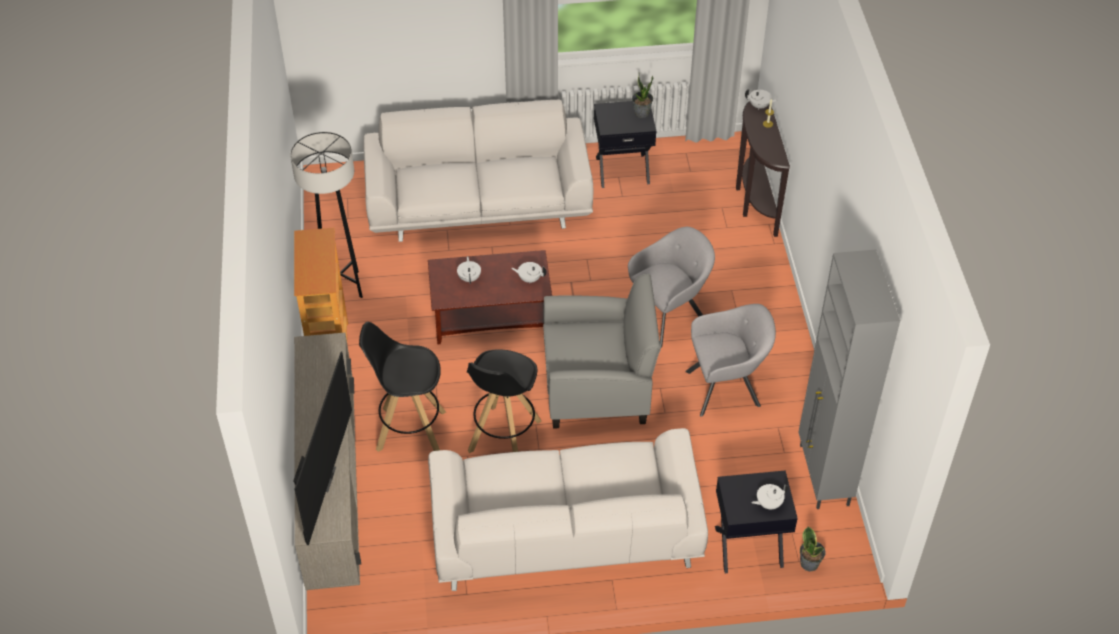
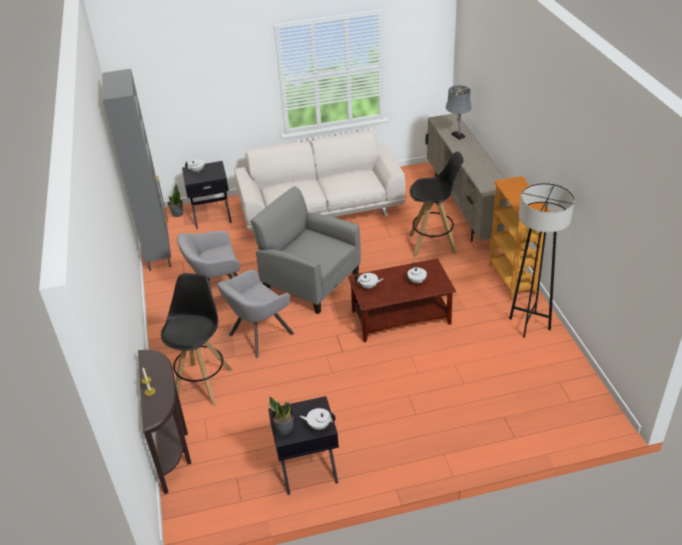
camera: 175 degrees right, 10 degrees down
television [293,351,352,545] -> grey table lamp [446,85,472,140]
white sofa [363,100,593,242] -> none
black stool [467,349,542,453] -> black stool moved to [161,273,232,406]
grey armchair [543,274,661,429] -> grey armchair turned 45 degrees clockwise [250,186,361,314]
white teapot [745,89,778,110] -> white teapot moved to [300,408,336,430]

